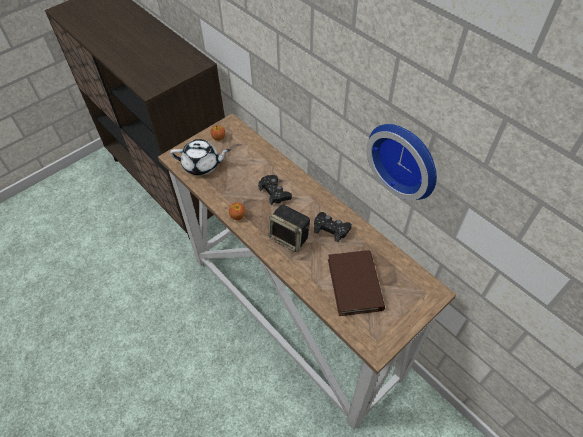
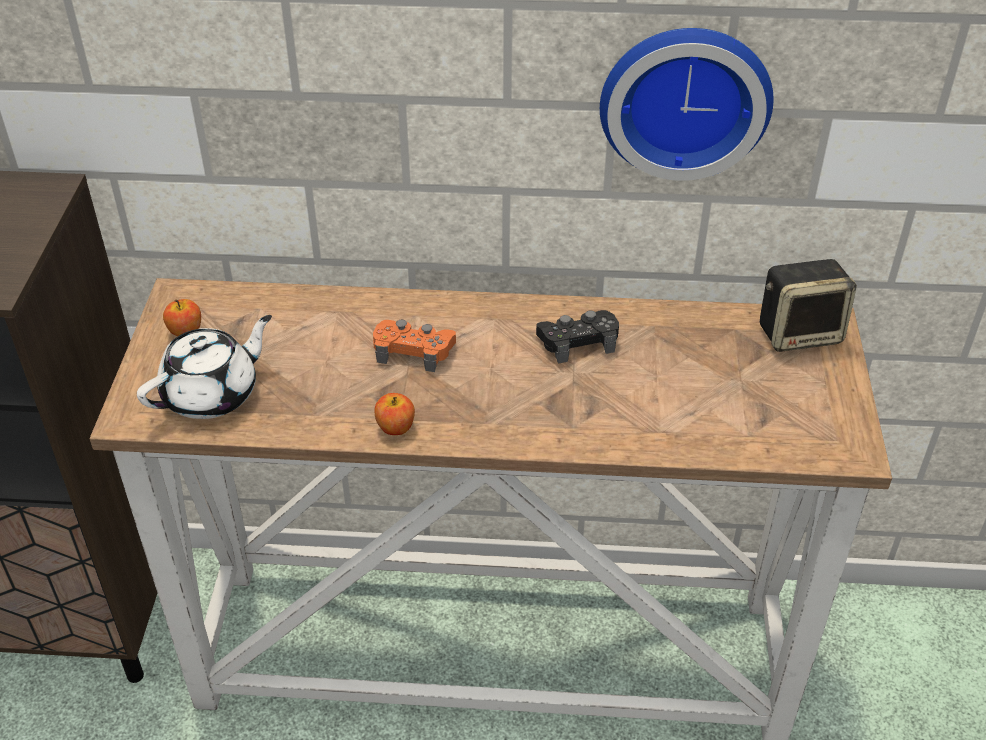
camera: 45 degrees left, 10 degrees down
black game controller [258,175,292,205] -> orange game controller [373,320,456,372]
speaker [269,204,310,252] -> speaker moved to [760,259,857,352]
brown book [328,250,385,316] -> none

